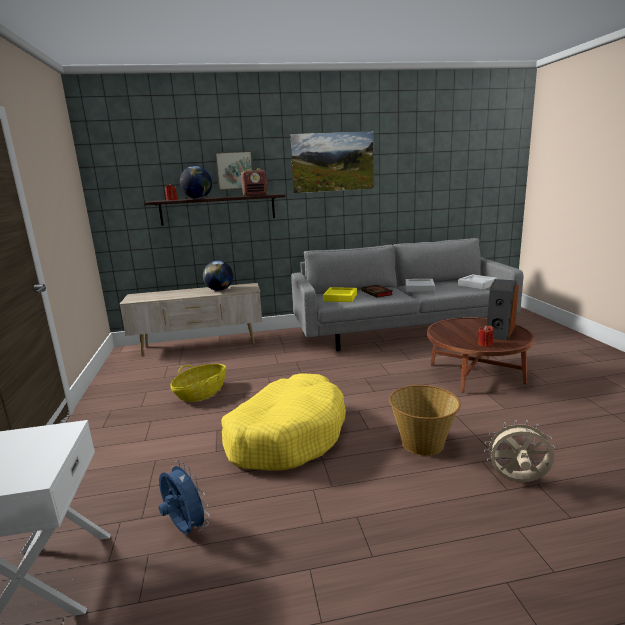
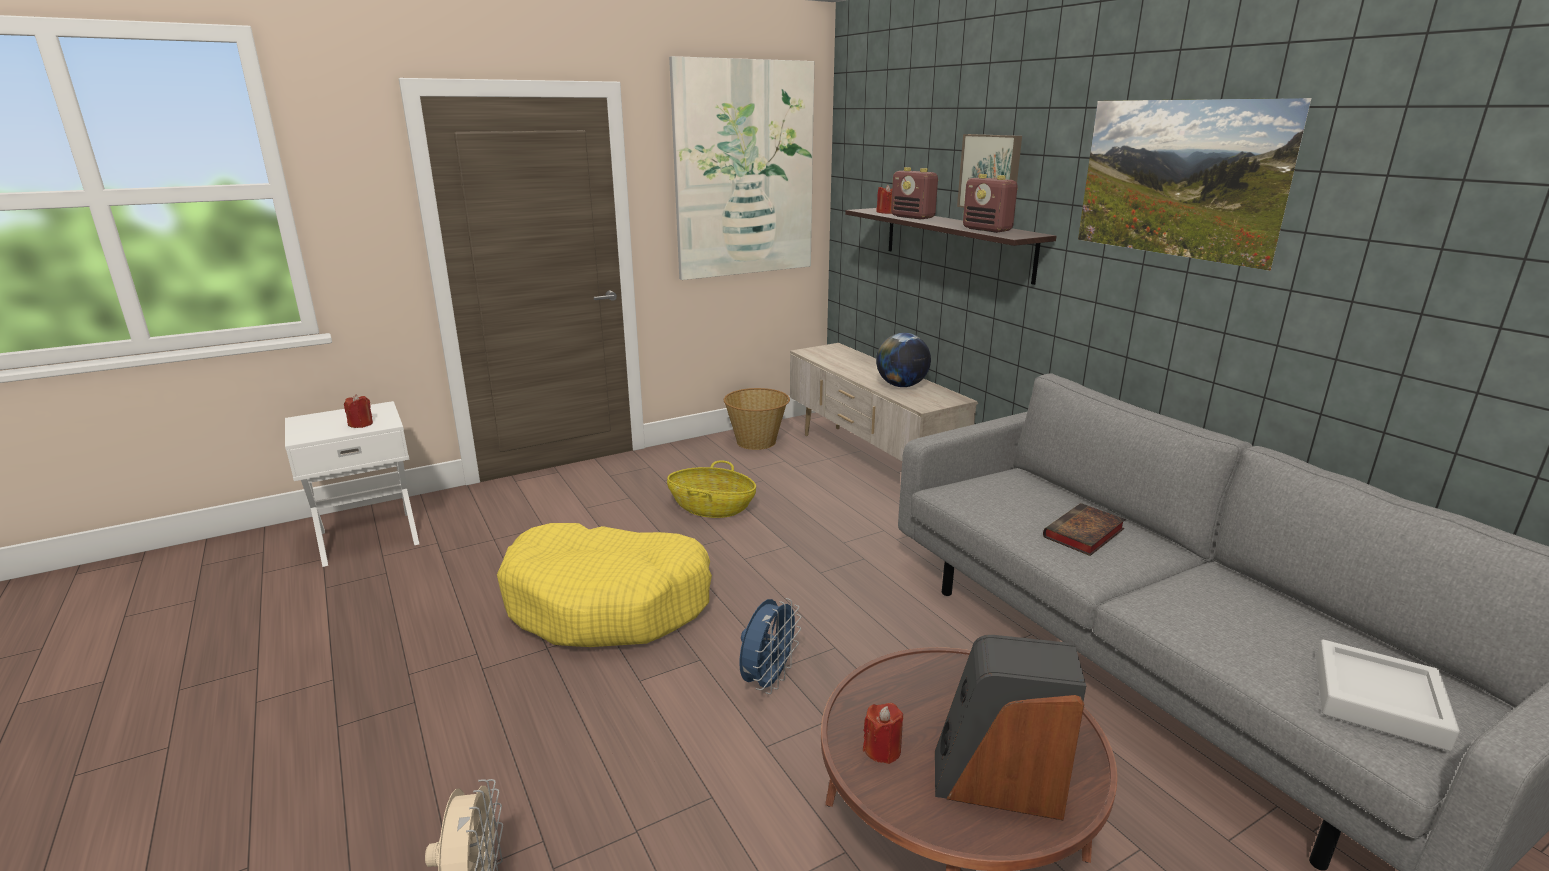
camera: 70 degrees right, 5 degrees up
blue fan [158,461,210,535] -> blue fan moved to [739,598,801,694]
globe [180,166,212,199] -> radio [891,167,938,219]
yellow tray [323,287,357,302] -> none
basket [389,385,461,456] -> basket moved to [724,388,790,450]
grey tray [405,279,435,292] -> none
none -> red candle [344,394,373,428]
none -> picture [669,56,814,280]

